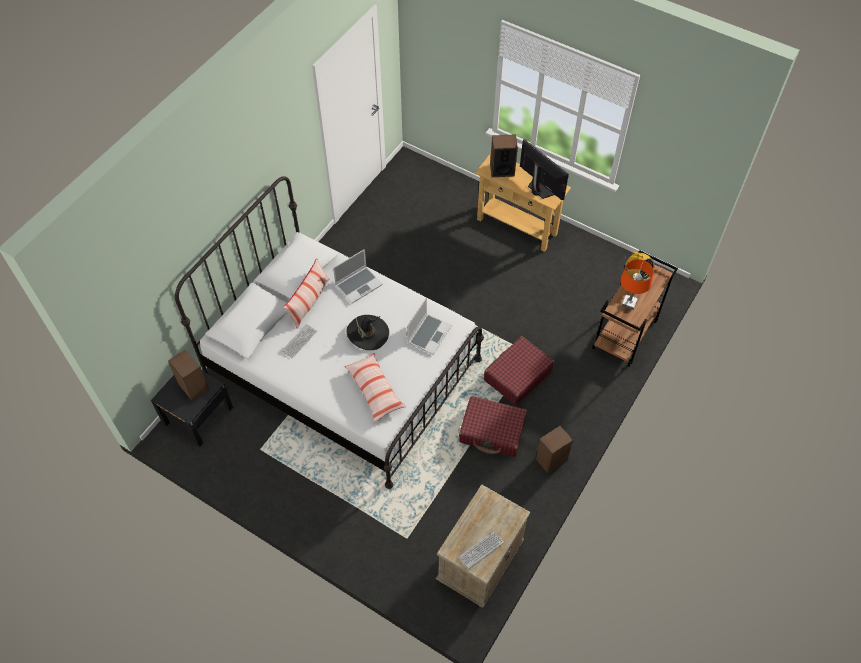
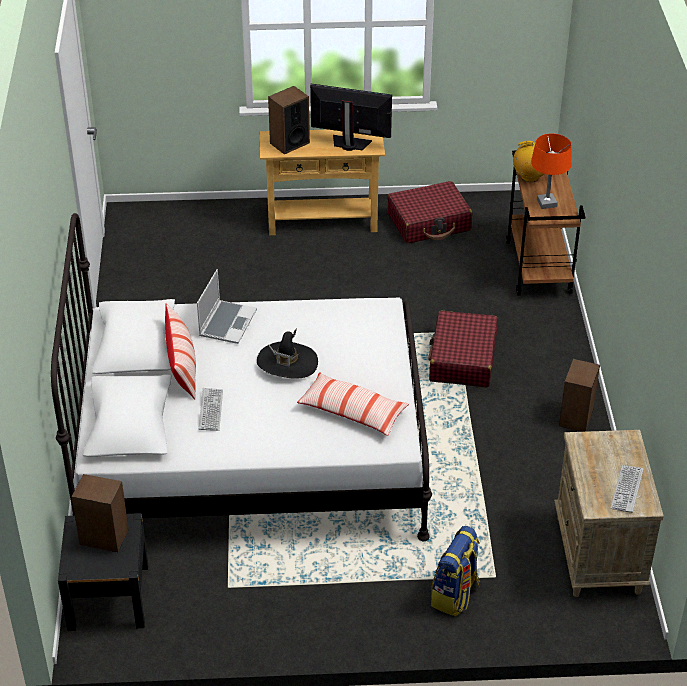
camera: 35 degrees left, 15 degrees down
laptop [407,297,452,355] -> none
red suitcase [459,396,527,457] -> red suitcase moved to [387,181,472,243]
none -> backpack [431,526,480,616]

